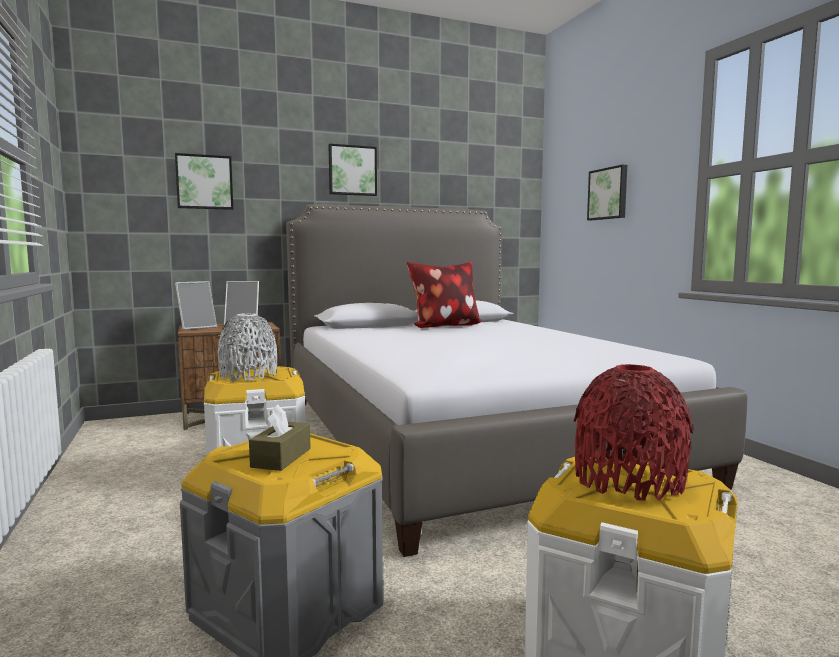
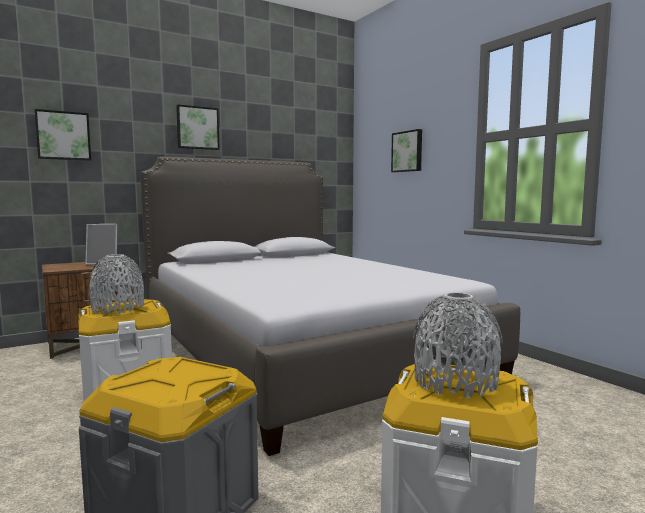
camera: 10 degrees left, 0 degrees up
picture frame [175,281,217,330] -> none
brown tissue box [249,405,311,471] -> none
pillow [406,262,482,328] -> none
red vase [574,364,694,501] -> grey vase [413,292,503,398]

